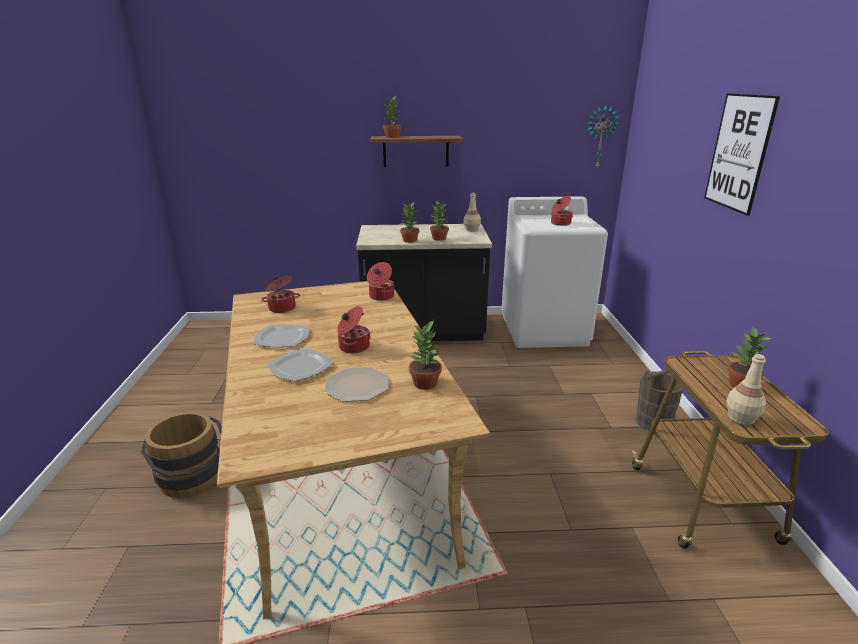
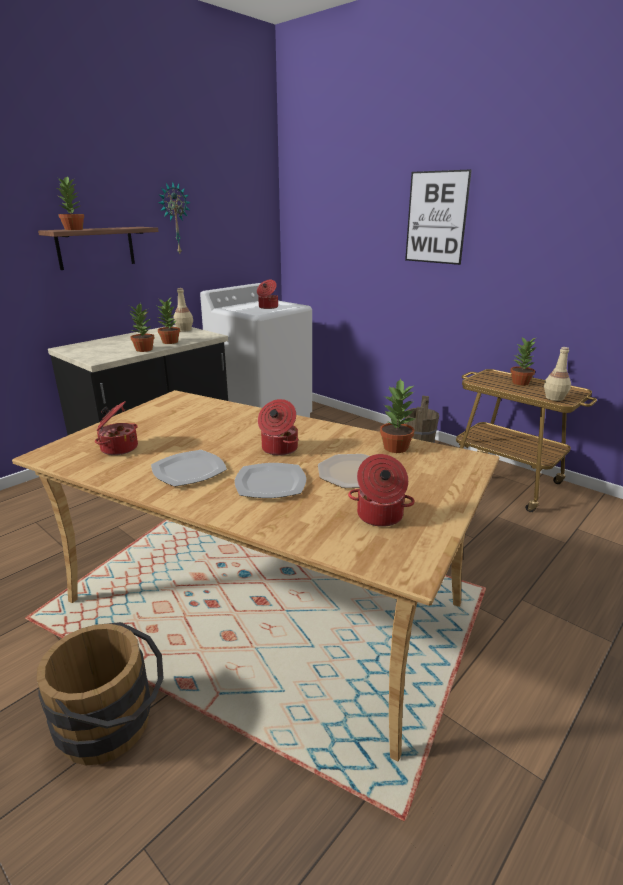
camera: 45 degrees left, 0 degrees up
cooking pot [367,262,394,301] -> cooking pot moved to [348,454,415,527]
wall clock [586,105,620,169] -> wall clock moved to [158,182,190,254]

